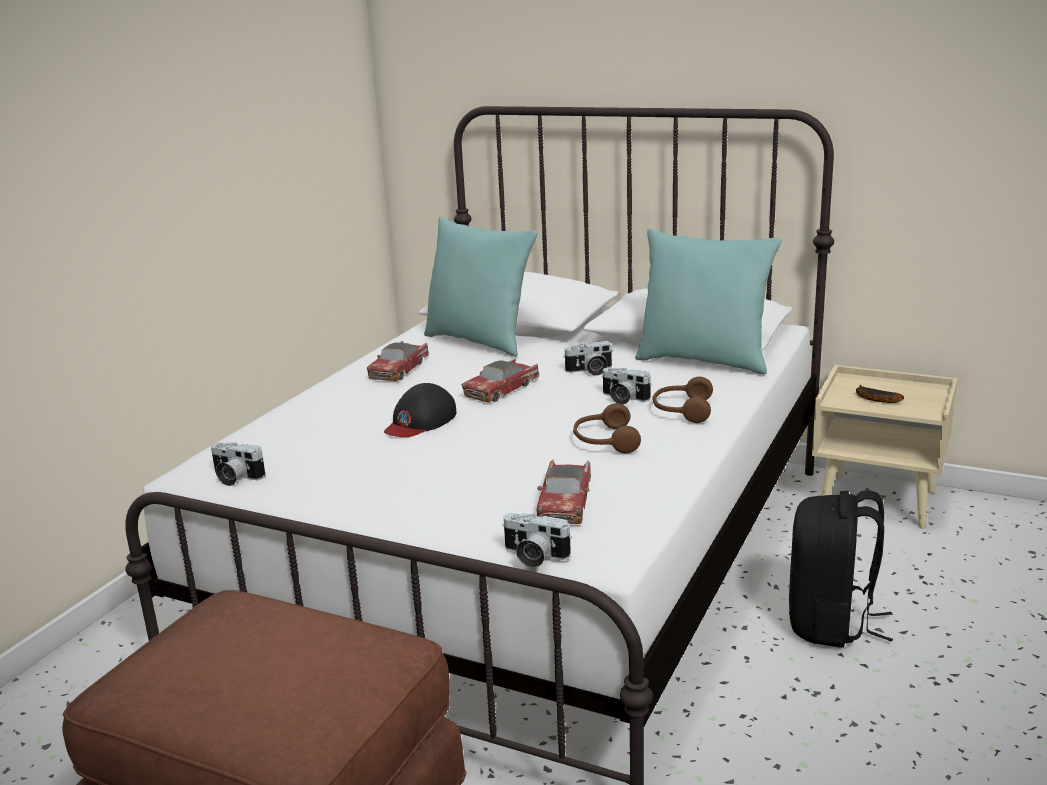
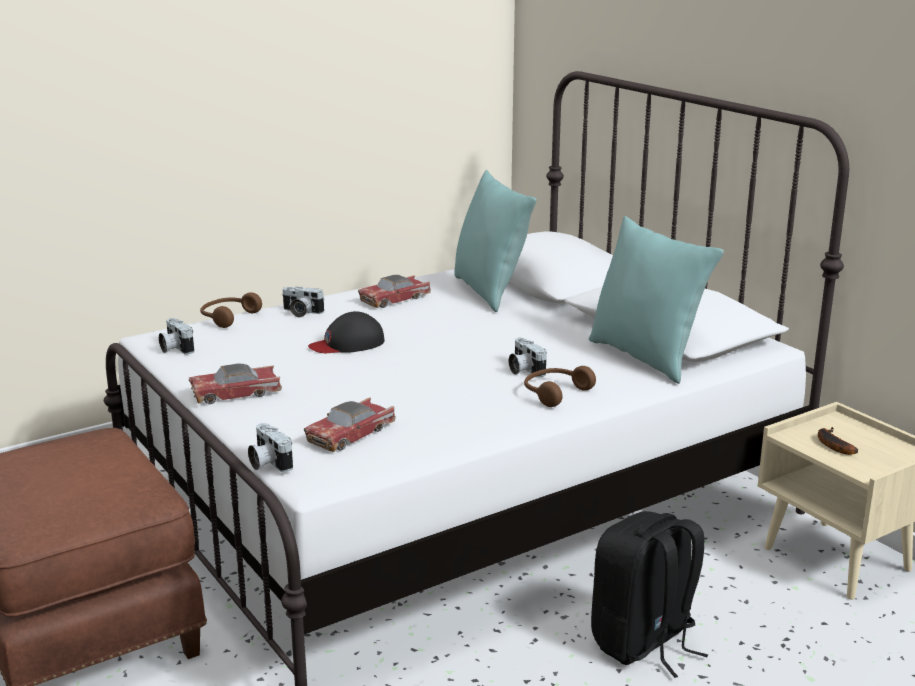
camera: 30 degrees right, 0 degrees up
toy car [462,359,539,403] -> toy car moved to [189,363,282,404]
camera [563,341,613,376] -> camera moved to [283,287,325,317]
brown headphones [573,403,641,454] -> brown headphones moved to [200,292,262,328]

